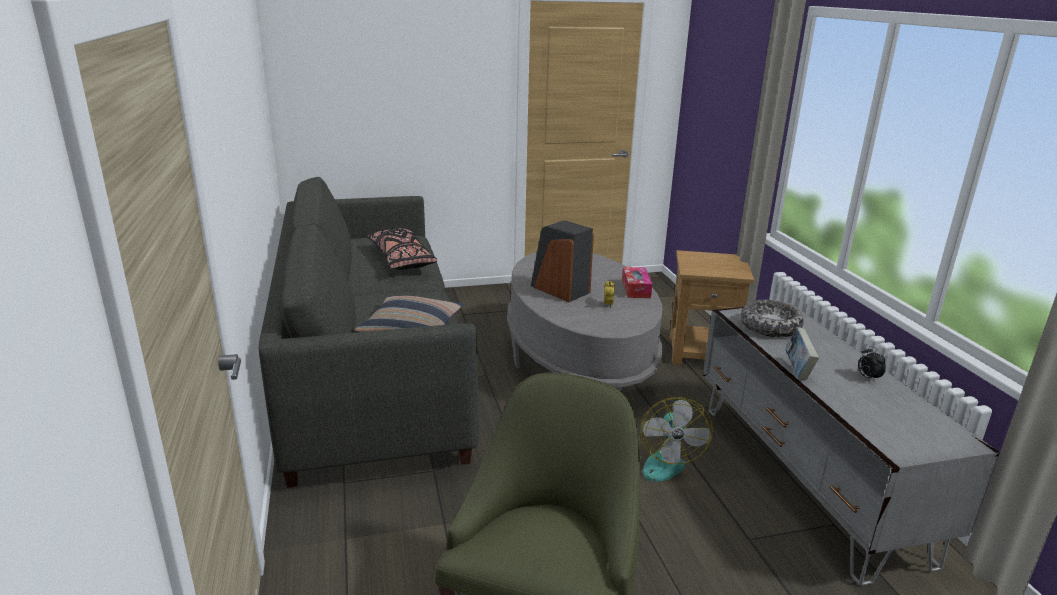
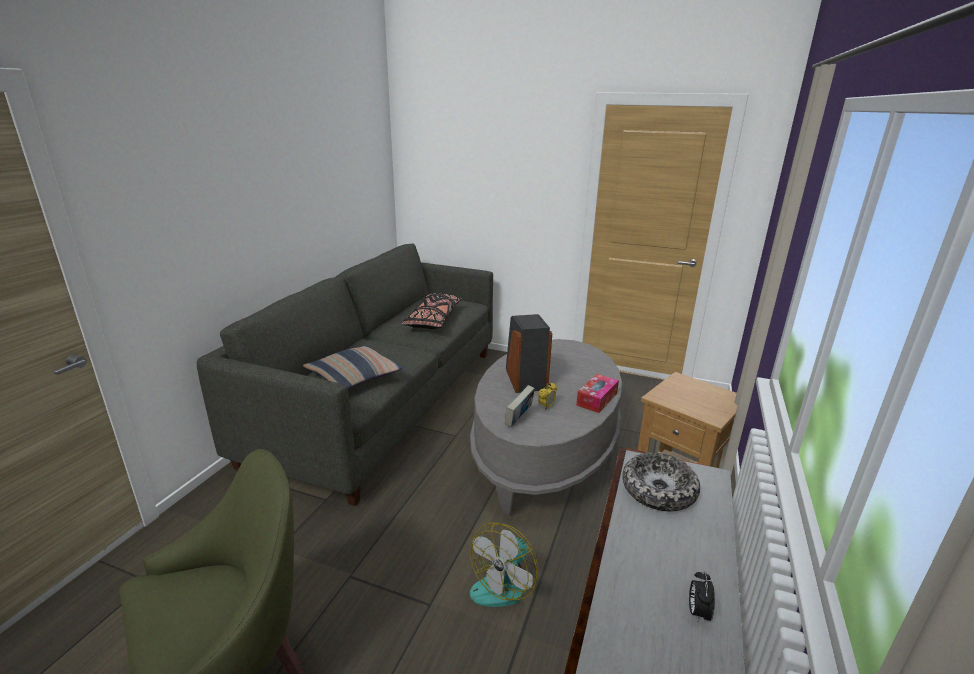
camera: 35 degrees right, 0 degrees up
book [785,327,819,380] -> book moved to [505,385,535,428]

